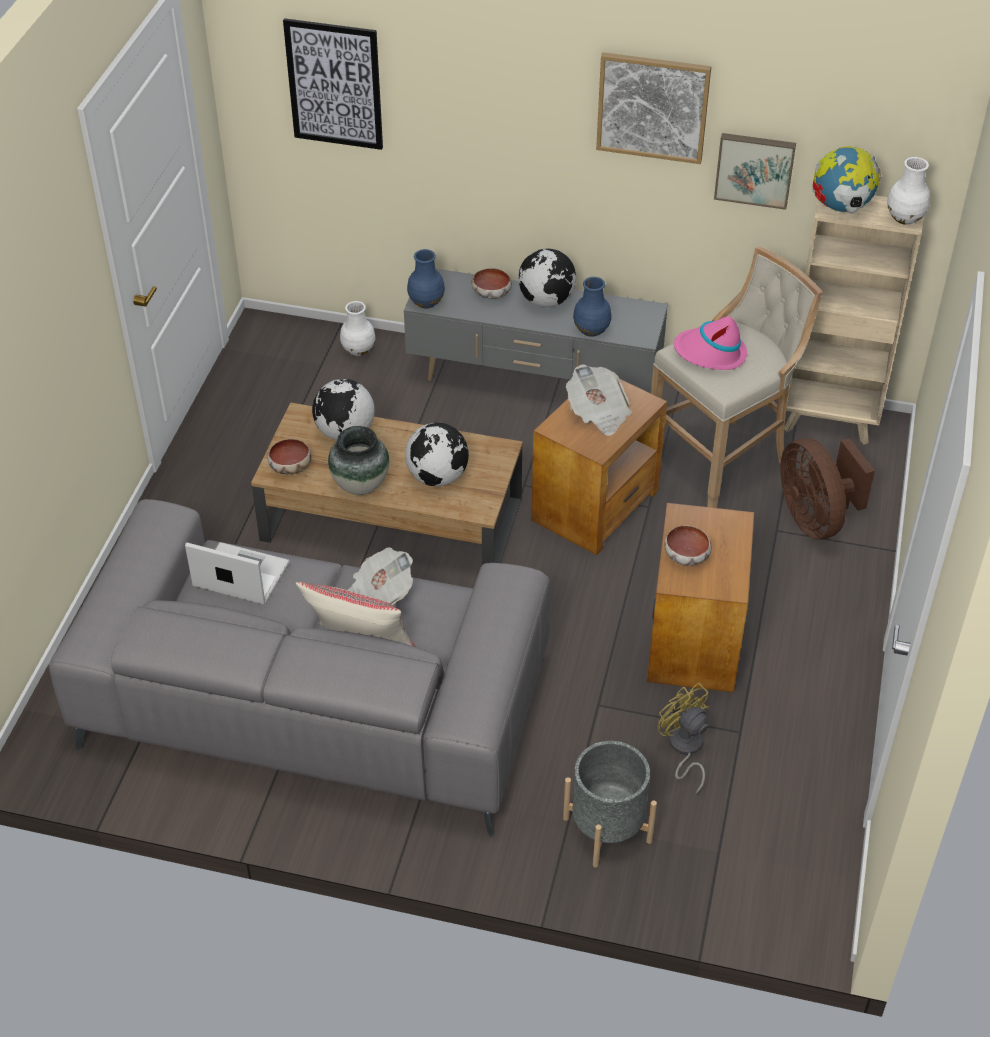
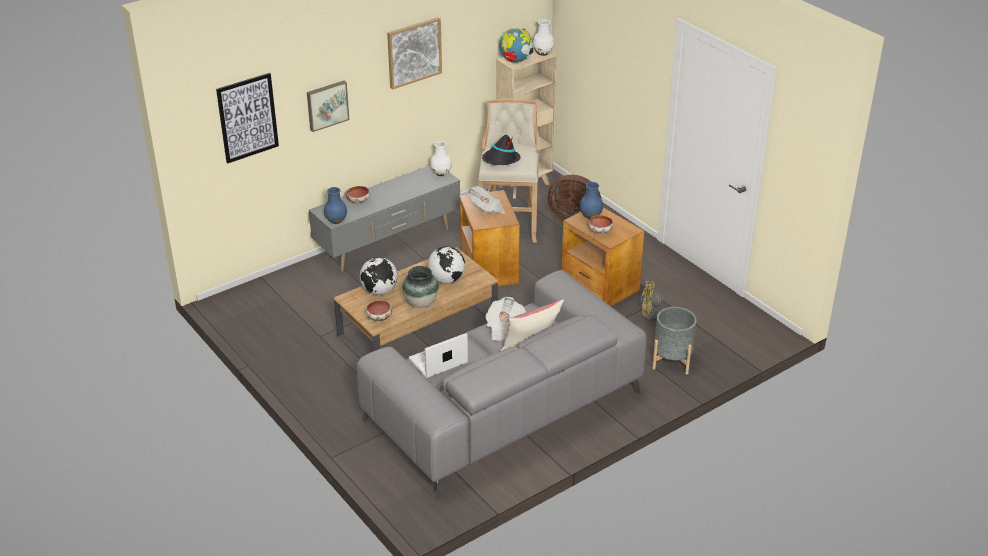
camera: 50 degrees left, 10 degrees down
white vase [340,301,375,356] -> white vase moved to [430,141,452,176]
globe [518,249,576,307] -> none
blue vase [573,277,612,337] -> blue vase moved to [580,182,603,219]
pink hat [674,317,747,370] -> black hat [482,135,521,165]
picture [714,133,796,210] -> picture moved to [307,81,349,132]

